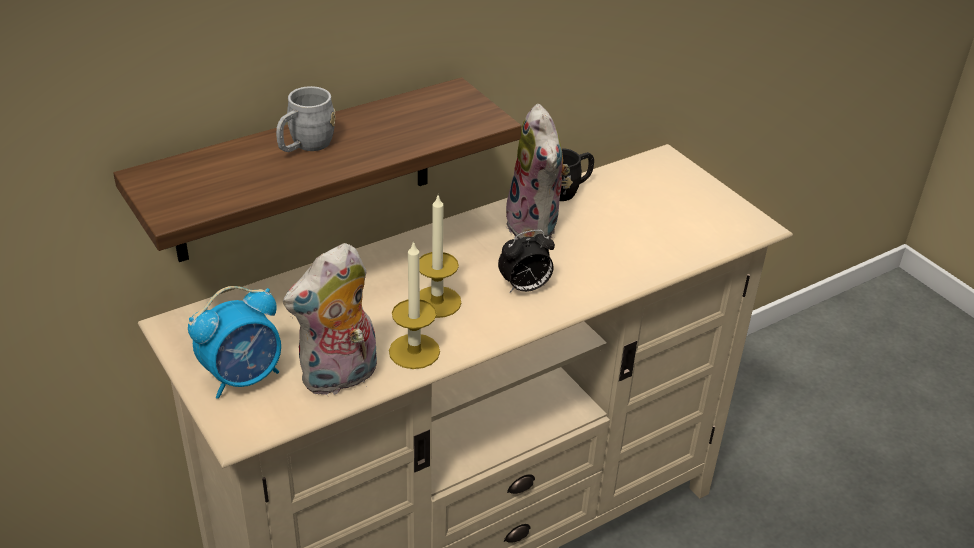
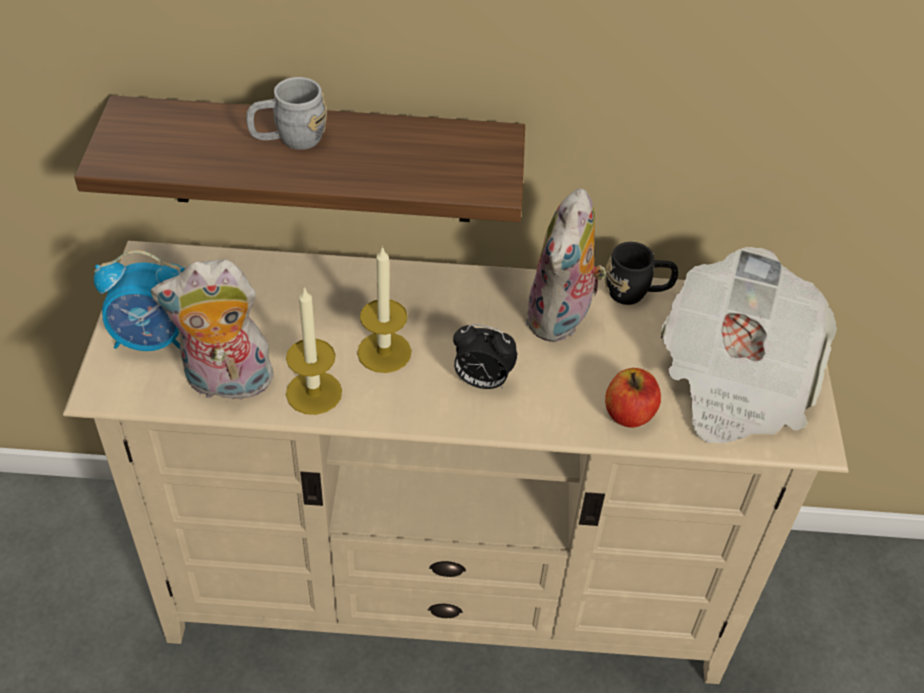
camera: 35 degrees right, 10 degrees up
none -> apple [605,368,661,428]
none -> newspaper [661,247,837,443]

